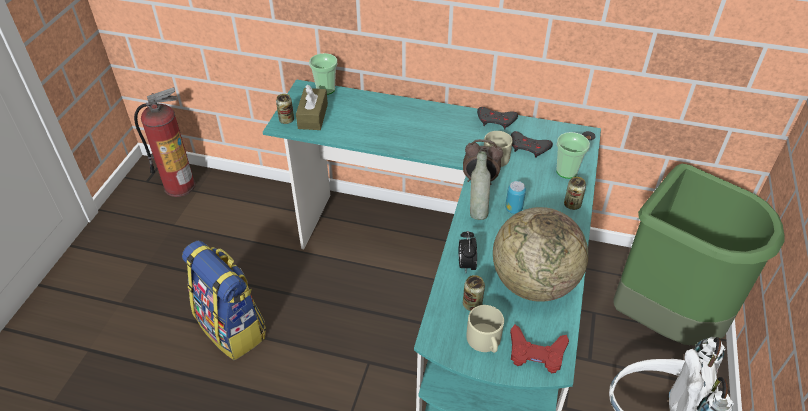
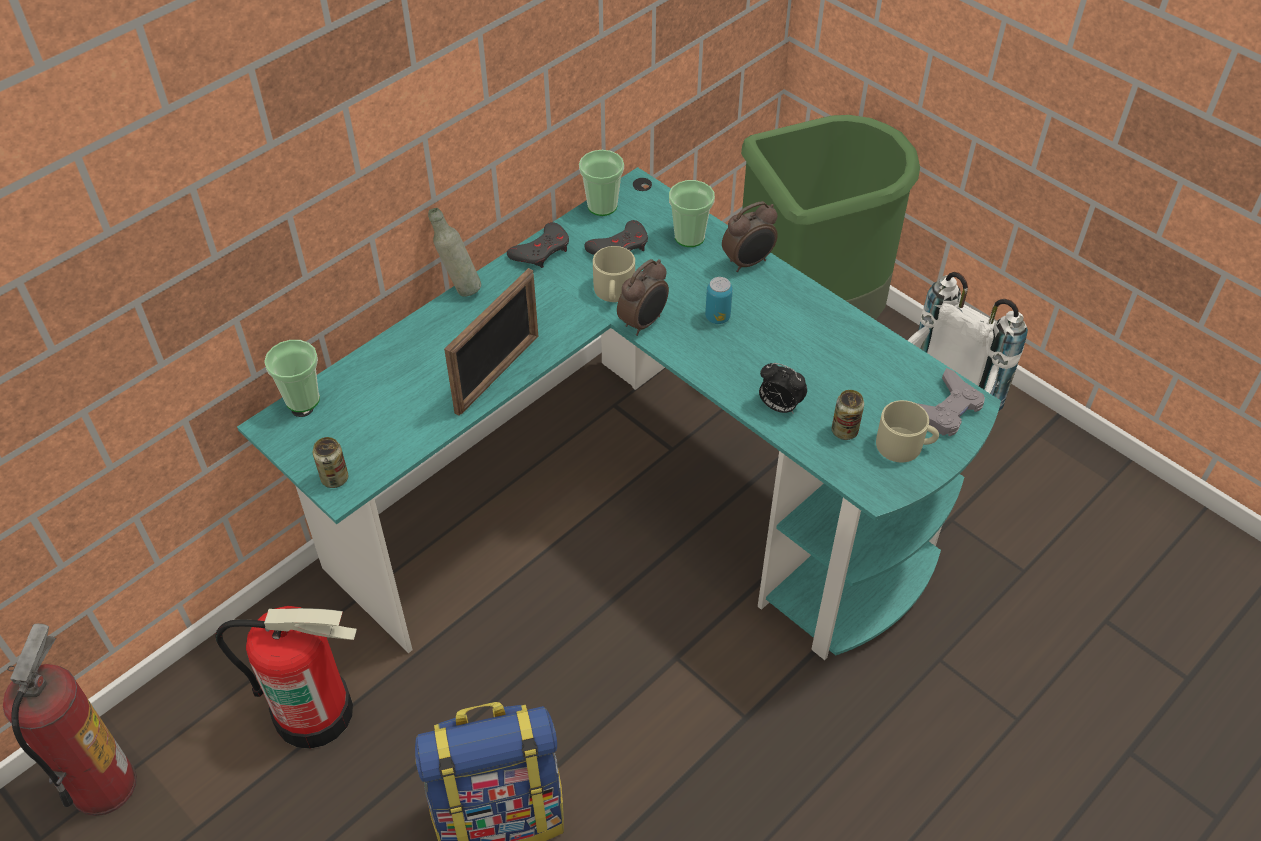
camera: 60 degrees left, 5 degrees up
brown tissue box [296,85,328,130] -> none
grey bottle [470,151,491,220] -> grey bottle moved to [428,208,481,297]
globe [493,207,588,302] -> none
red game controller [510,325,569,373] -> grey game controller [916,368,985,436]
can [564,177,586,210] -> alarm clock [722,201,778,272]
none -> fire extinguisher [215,606,357,749]
none -> picture frame [444,268,538,416]
none -> cup [579,150,624,216]

